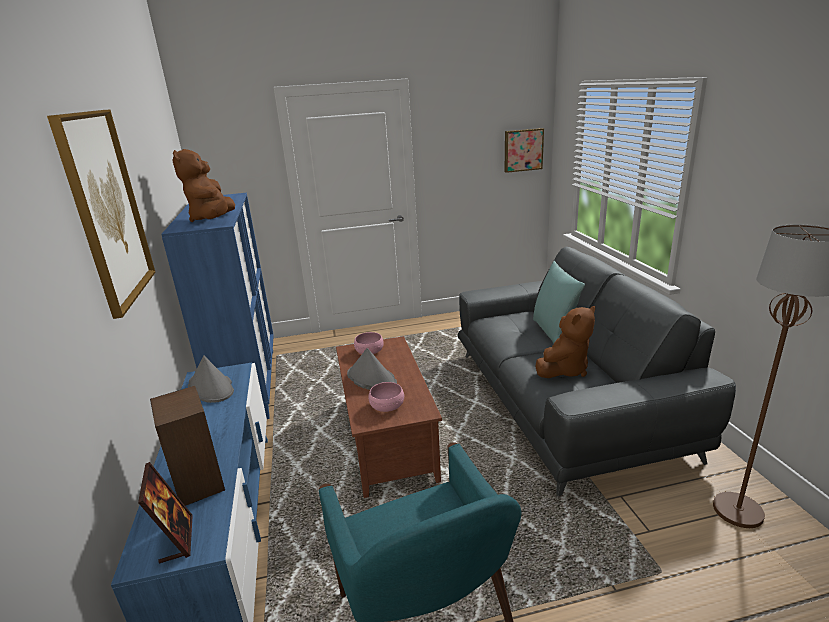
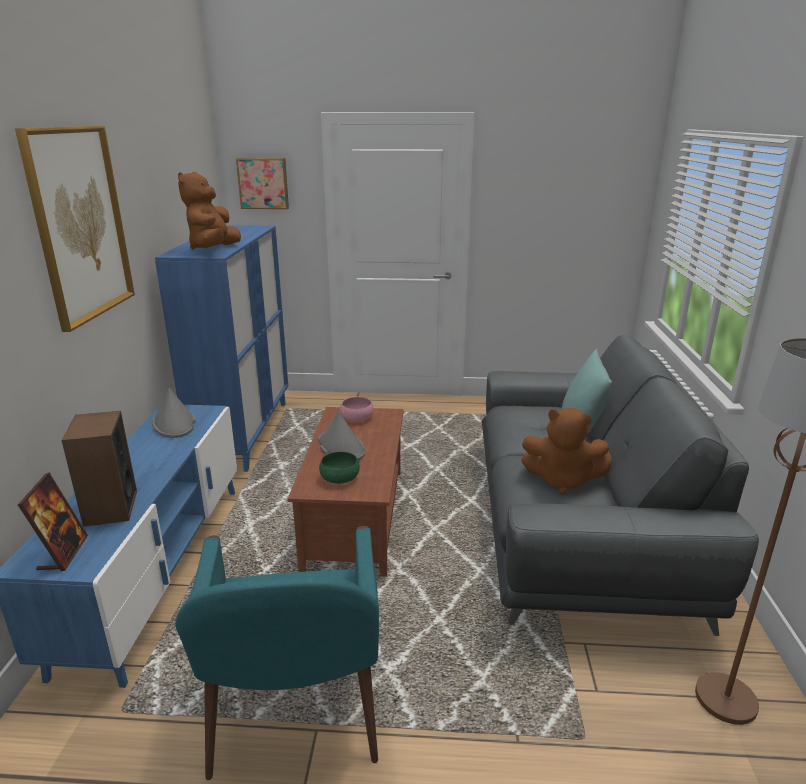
camera: 15 degrees right, 0 degrees up
pink bowl [368,382,404,412] -> green bowl [319,451,360,484]
picture [504,128,544,173] -> picture moved to [236,158,289,209]
brown plush toy [536,306,595,378] -> brown plush toy turned 45 degrees clockwise [521,408,612,494]

